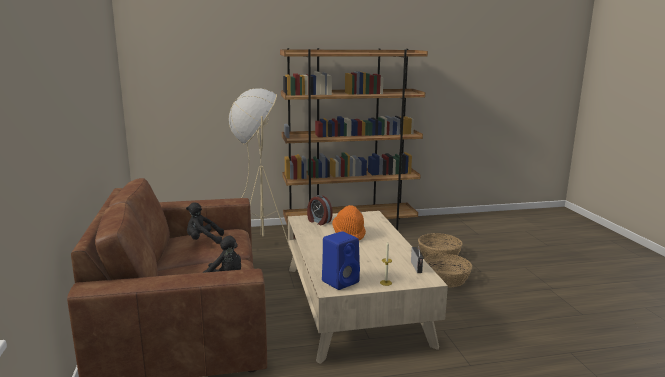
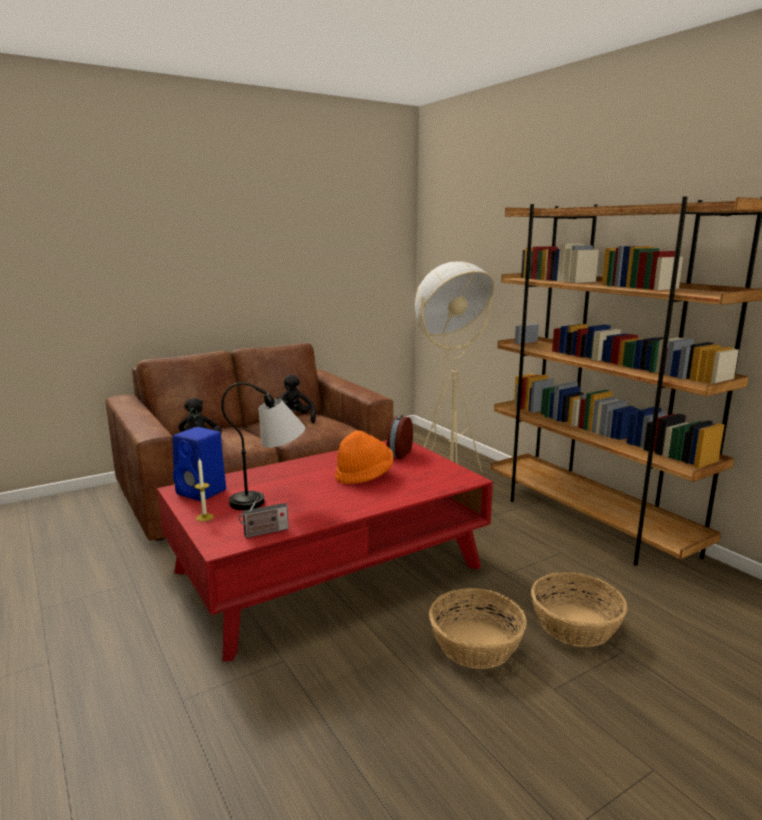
camera: 70 degrees right, 0 degrees up
beige coffee table [288,211,448,364] -> red coffee table [157,440,493,661]
none -> table lamp [221,382,305,510]

